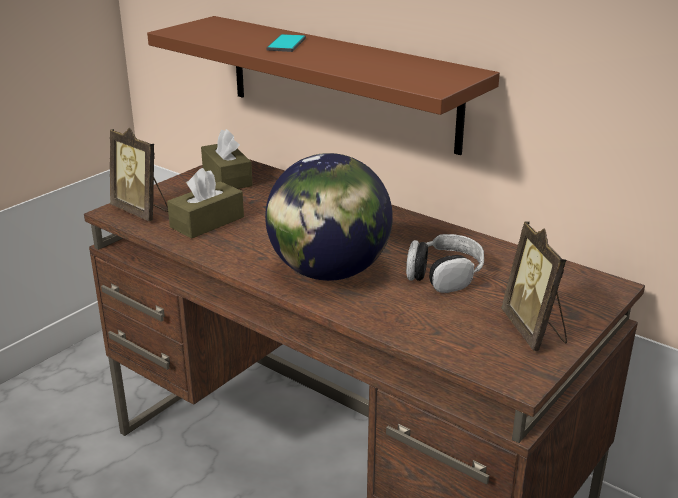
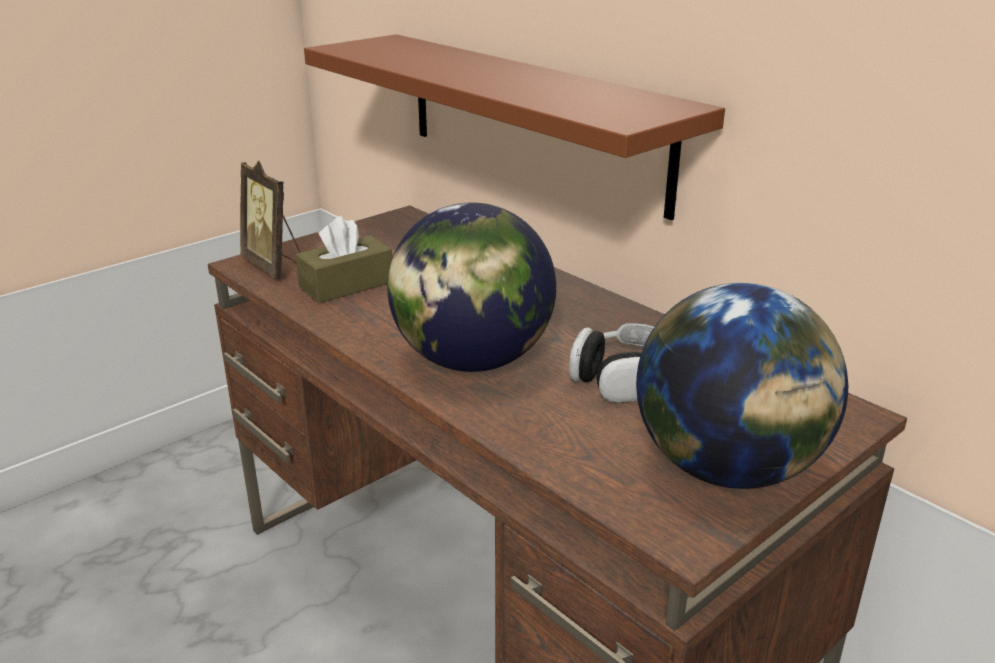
camera: 10 degrees right, 0 degrees up
brown tissue box [201,129,253,189] -> none
phone [266,34,306,52] -> none
picture frame [501,221,567,351] -> globe [636,283,848,489]

